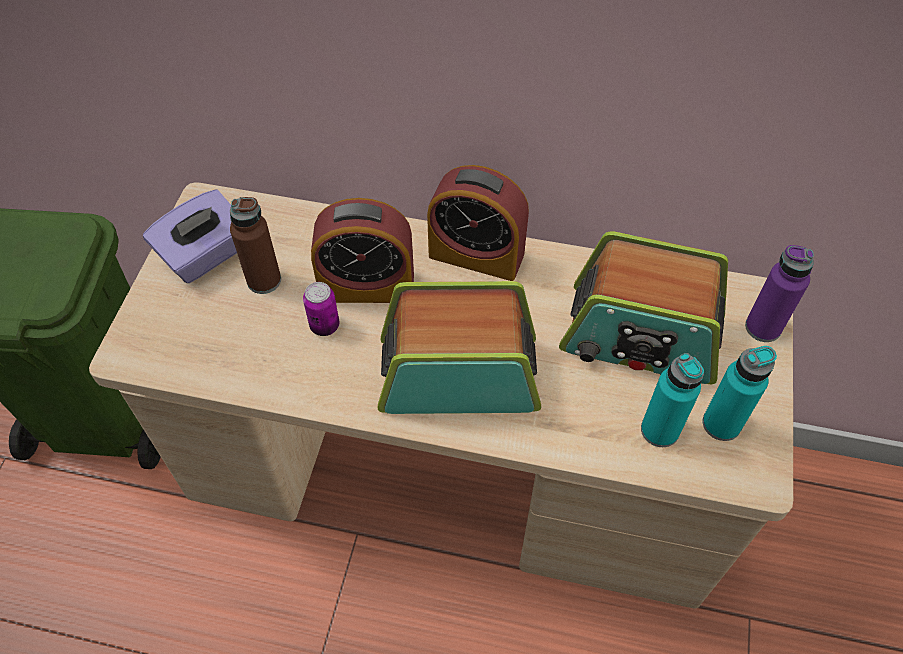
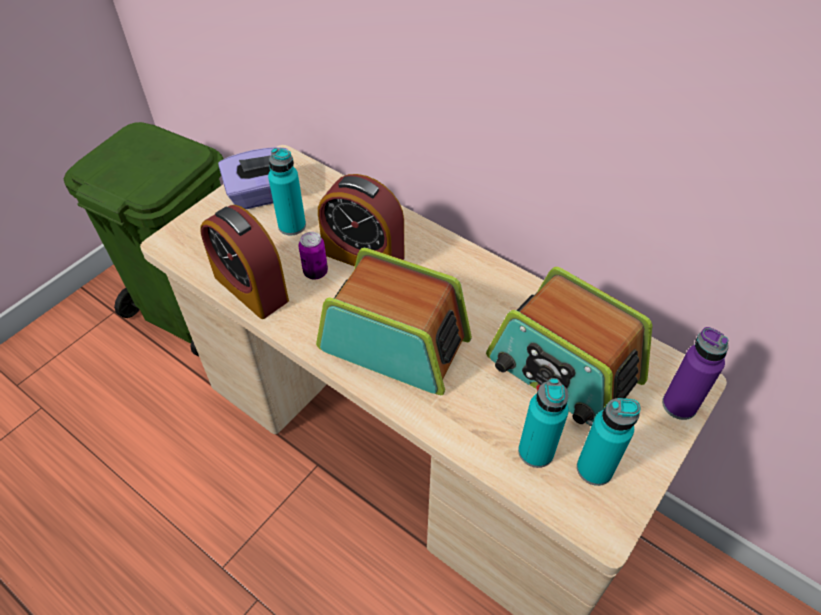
camera: 25 degrees right, 5 degrees down
brown bottle [230,197,281,294] -> turquoise bottle [268,148,306,235]
alarm clock [427,165,529,281] -> alarm clock moved to [200,205,289,319]

